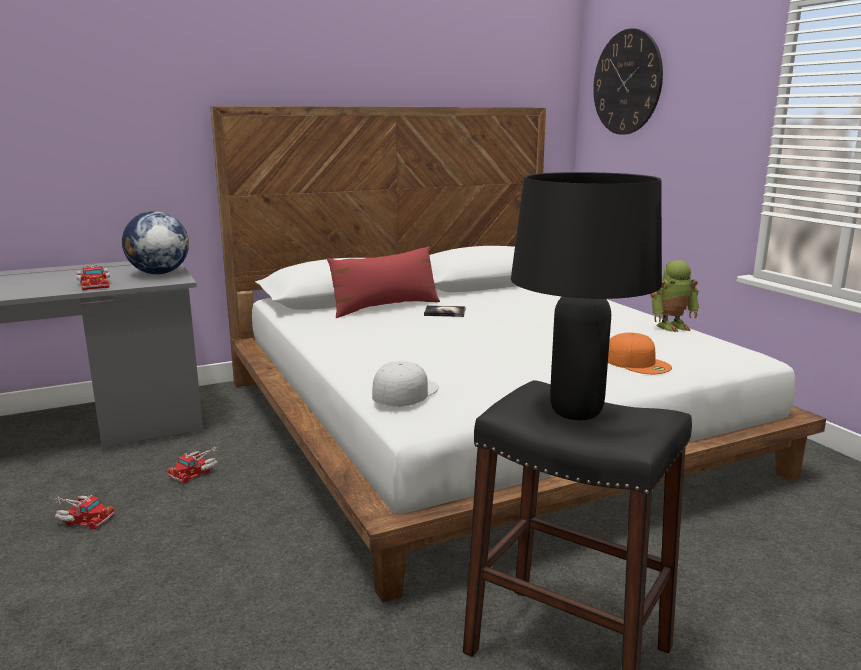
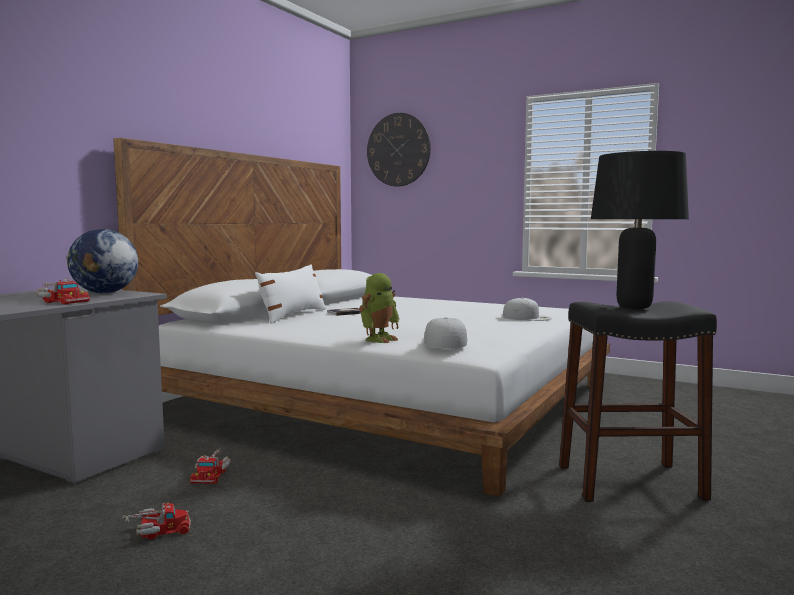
camera: 35 degrees left, 10 degrees down
red pillow [327,246,440,318] -> white pillow [255,264,326,324]
orange cap [608,332,672,374] -> white cap [503,298,552,321]
toy robot [650,260,699,332] -> toy robot moved to [359,273,399,343]

